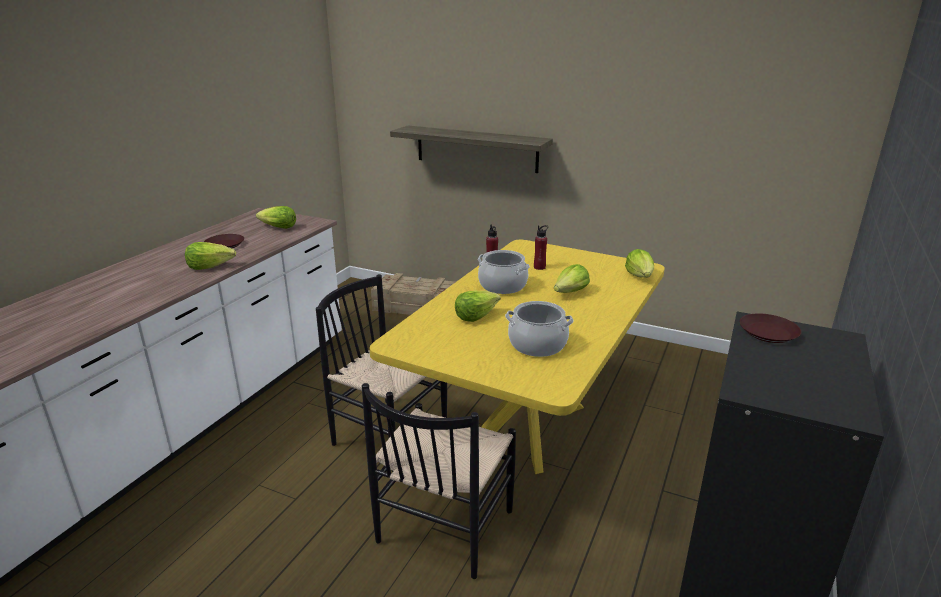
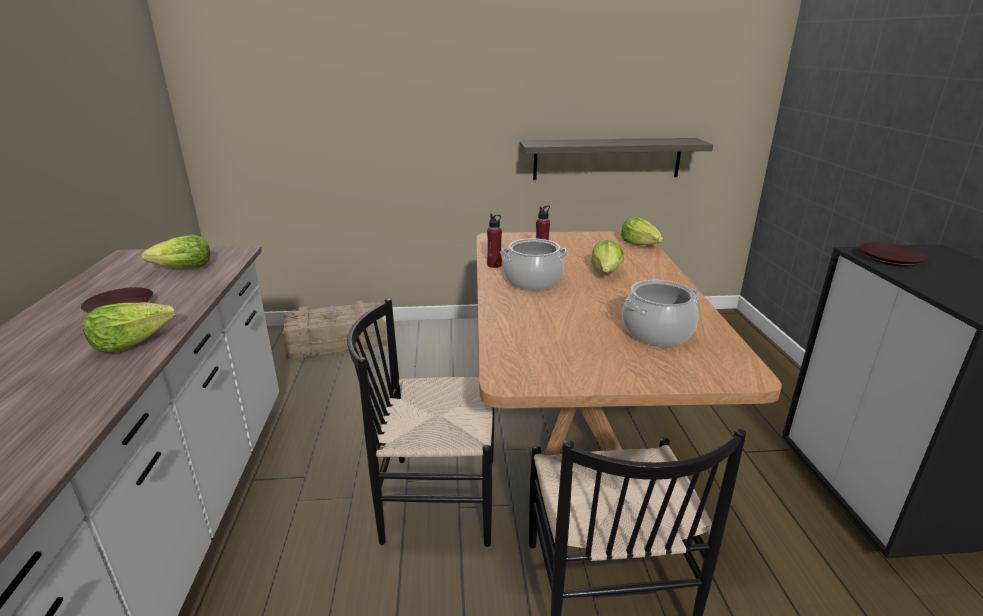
camera: 30 degrees left, 0 degrees up
yellow dining table [369,240,665,474] -> brown dining table [476,231,782,456]
shelf [390,126,553,173] -> shelf moved to [520,138,713,180]
lettuce [455,290,500,322] -> none

